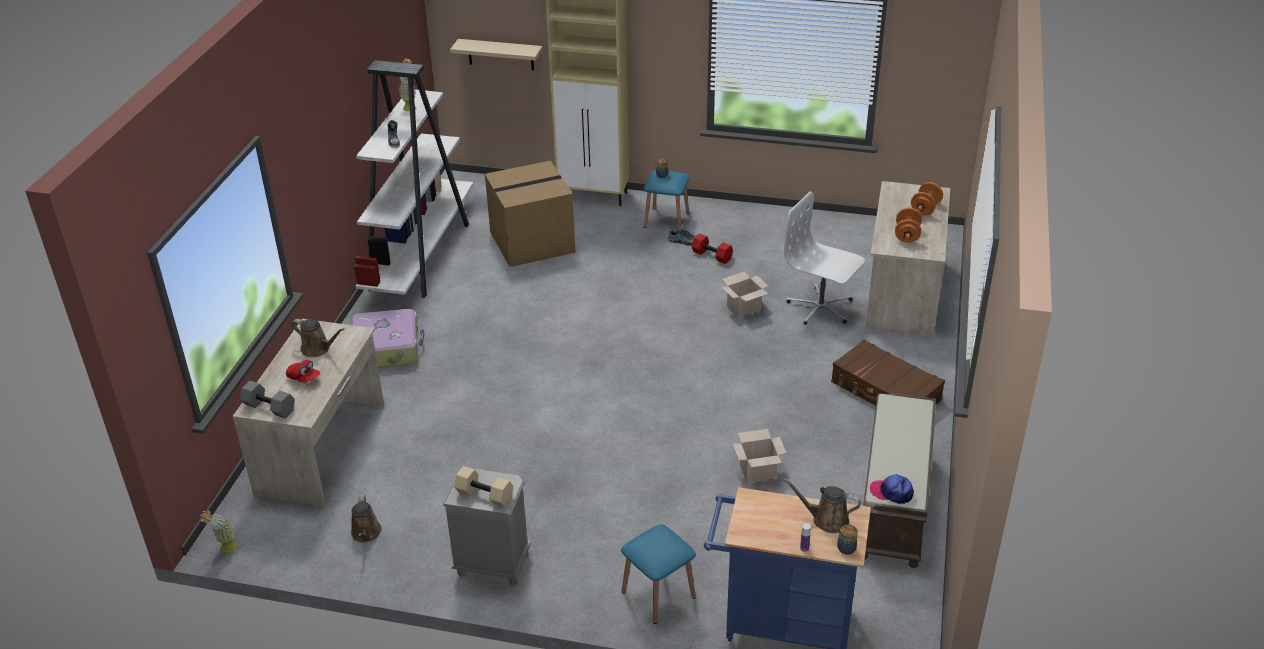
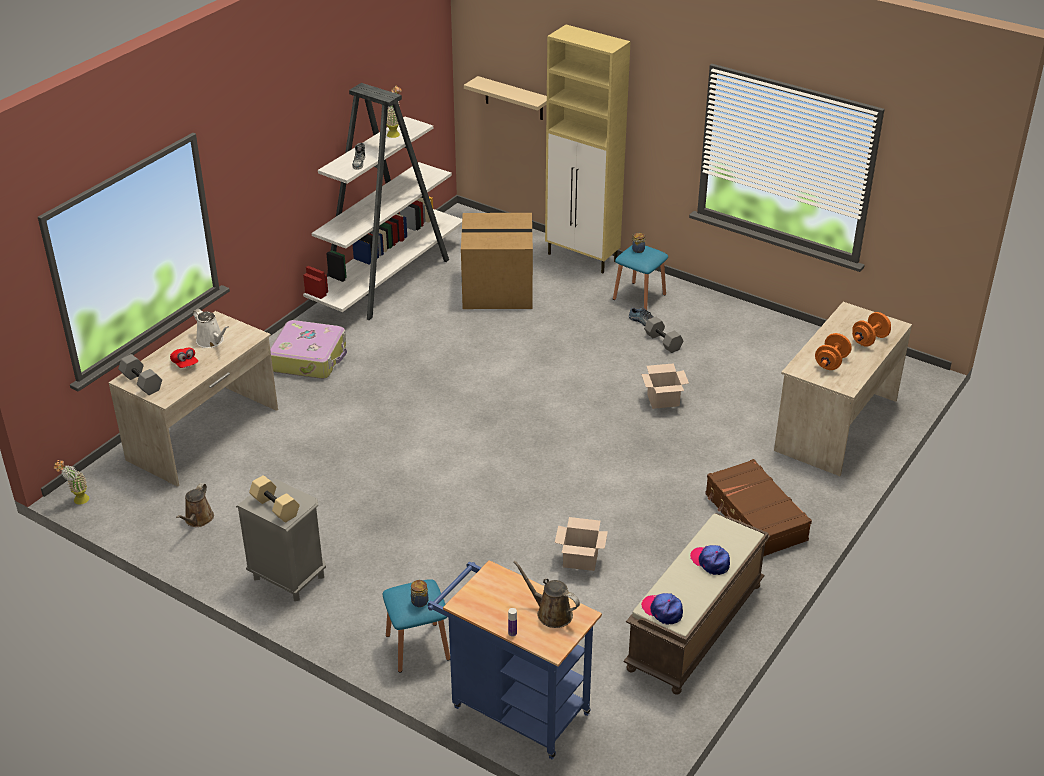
camera: 20 degrees right, 0 degrees up
brown watering can [291,319,345,357] -> white watering can [193,309,229,348]
red dumbbell [691,233,733,264] -> grey dumbbell [644,317,683,353]
white office chair [784,191,865,325] -> none
jar [837,525,858,555] -> jar moved to [411,580,428,607]
none -> cap [690,545,730,575]

